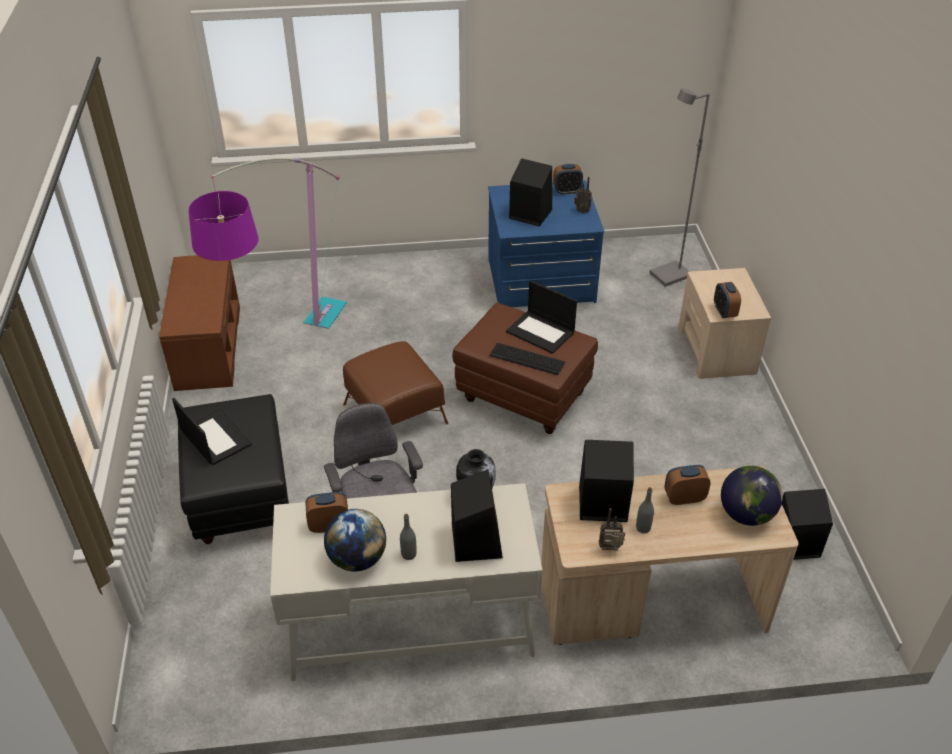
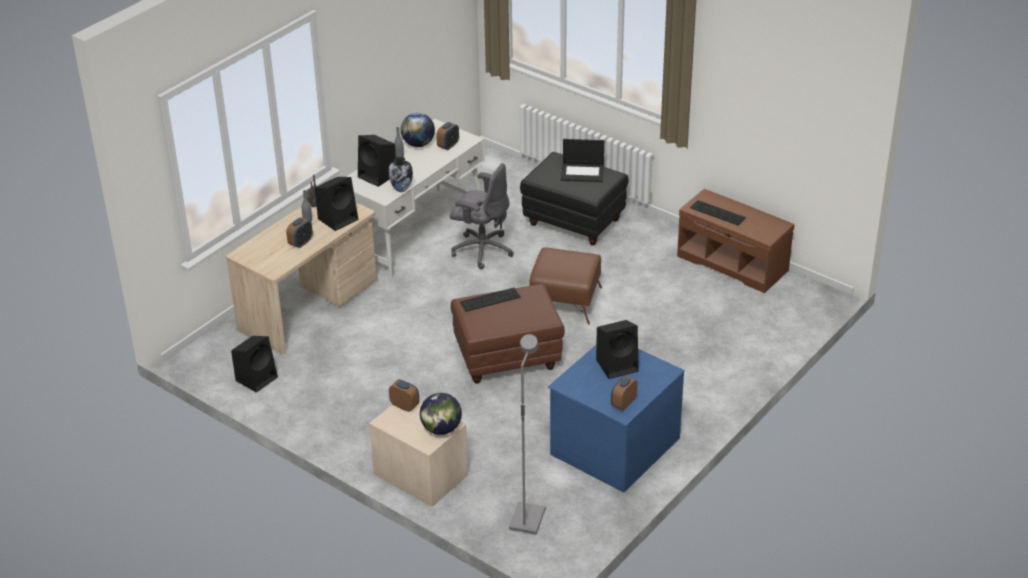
camera: 135 degrees right, 5 degrees down
floor lamp [188,158,347,329] -> none
laptop [506,280,577,354] -> none
radio [574,177,592,213] -> none
globe [721,466,783,526] -> globe moved to [420,393,462,435]
none -> keyboard [690,200,746,225]

